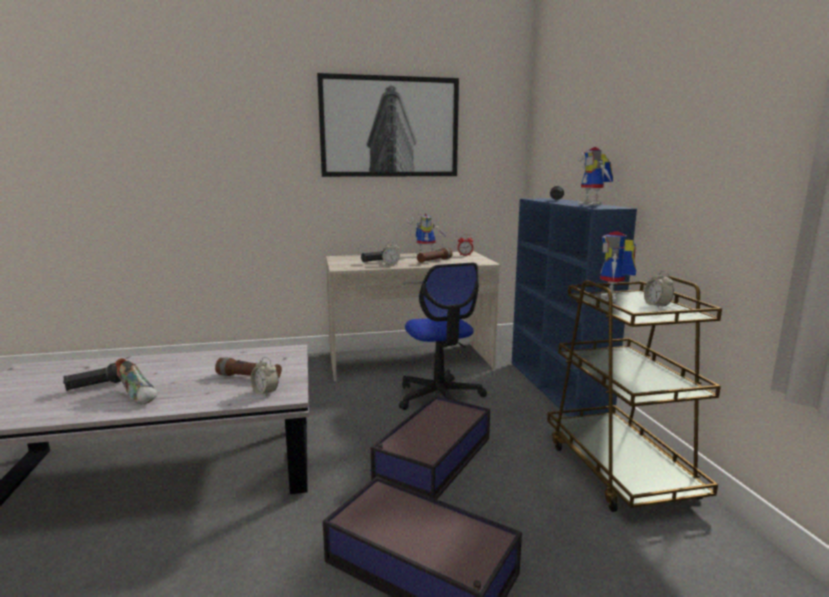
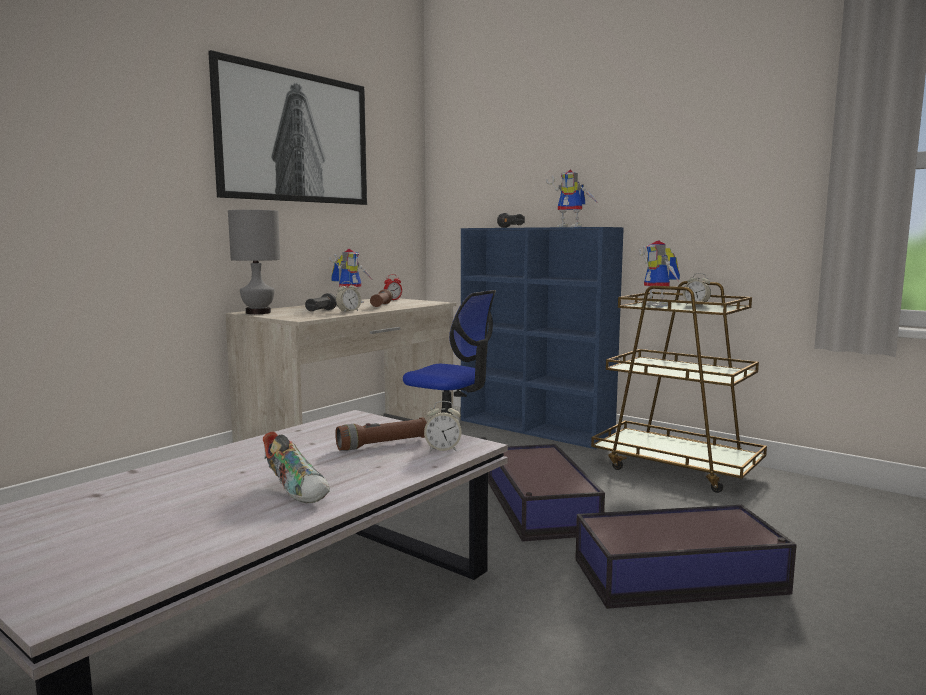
camera: 40 degrees left, 5 degrees down
black flashlight [63,363,121,391] -> none
shoe [115,358,157,404] -> shoe turned 45 degrees clockwise [263,432,330,503]
none -> grey table lamp [228,210,280,314]

